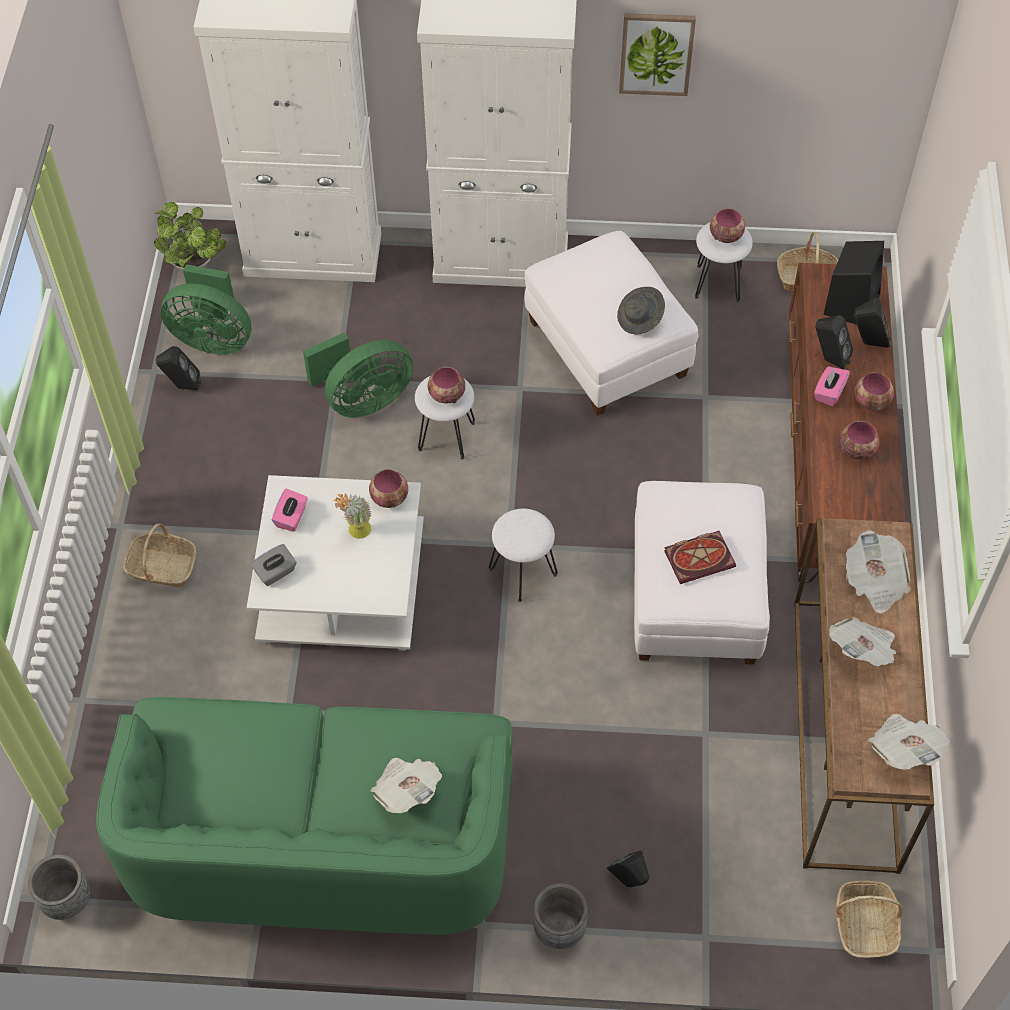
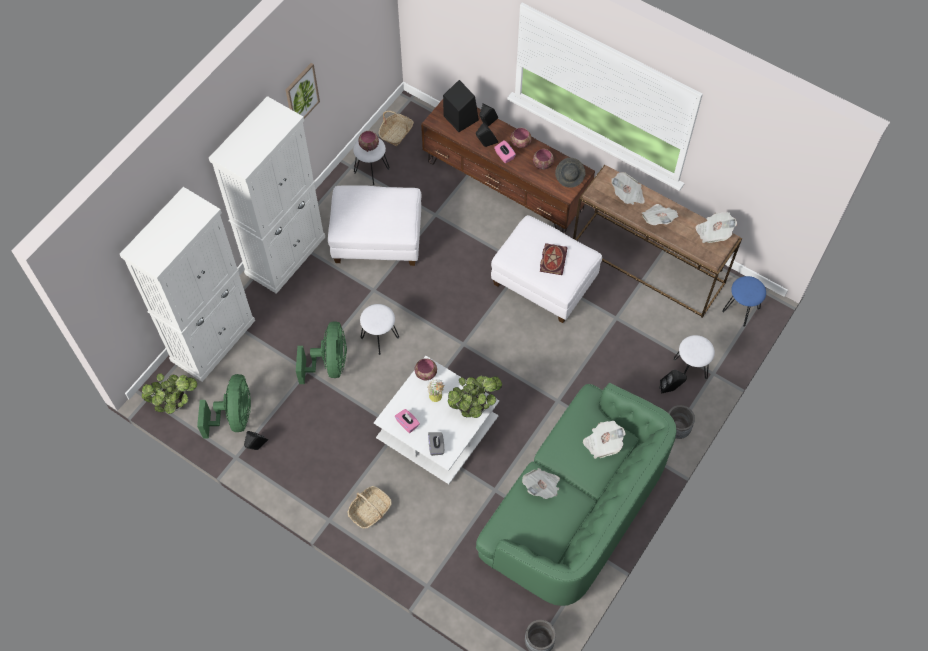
camera: 60 degrees left, 5 degrees up
green fan [161,264,251,354] -> green fan turned 45 degrees counterclockwise [197,374,251,438]
bowl [428,367,465,404] -> none
white stool [489,509,558,602] -> white stool moved to [673,335,715,380]
grey hat [617,287,665,335] -> grey hat moved to [555,158,585,188]
basket [835,881,902,958] -> blue stool [722,276,766,327]
none -> potted plant [448,376,502,418]
none -> newspaper [522,468,560,499]

